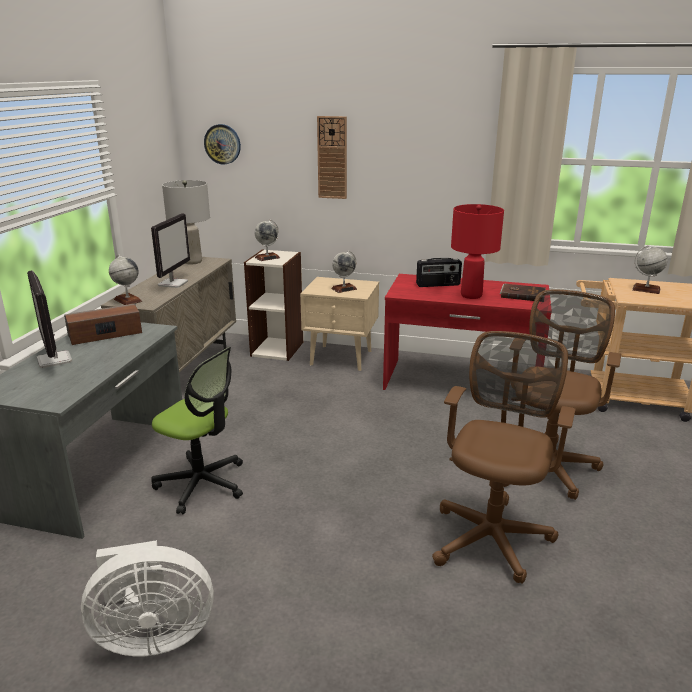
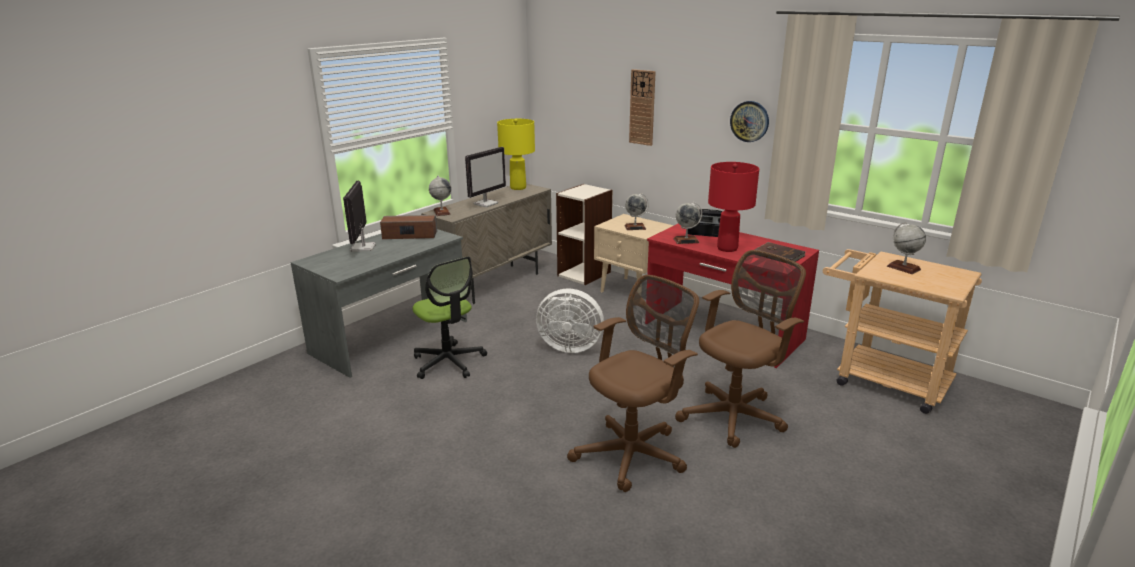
camera: 25 degrees right, 0 degrees up
white fan [81,540,214,656] -> white fan moved to [536,289,604,353]
grey table lamp [162,180,210,264] -> yellow table lamp [497,119,535,190]
wall clock [204,124,241,165] -> wall clock moved to [730,101,769,142]
globe [254,220,280,261] -> globe moved to [674,202,702,244]

